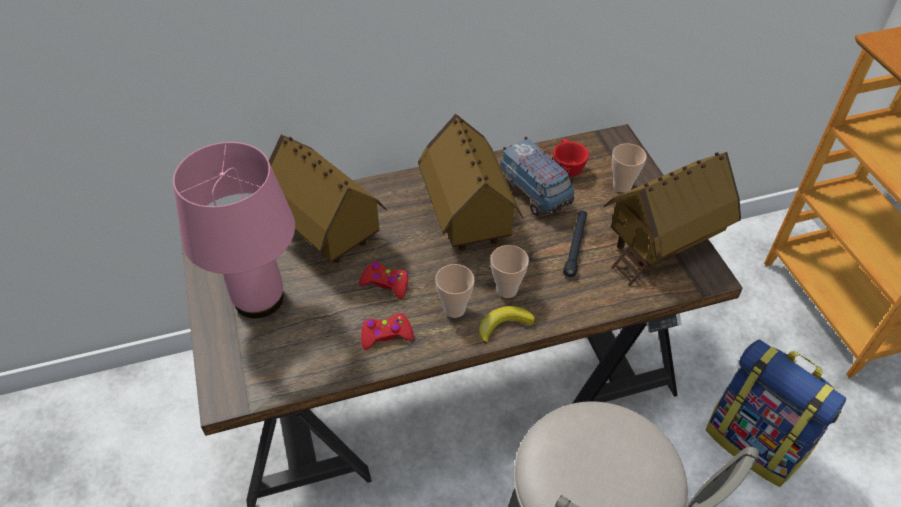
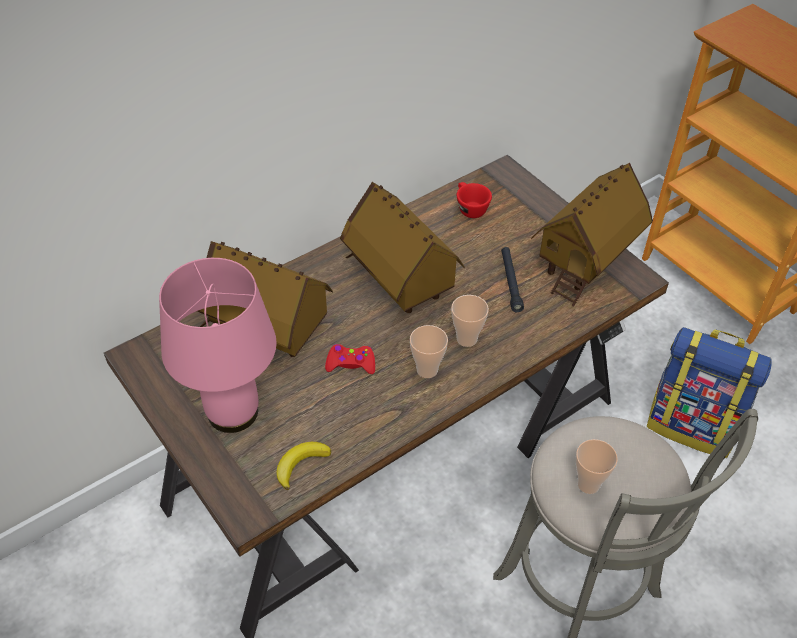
camera: 20 degrees left, 0 degrees up
red game controller [361,313,414,350] -> none
banana [479,306,535,344] -> banana moved to [276,442,331,490]
toy truck [500,137,575,216] -> none
cup [612,143,647,193] -> cup moved to [576,439,618,494]

